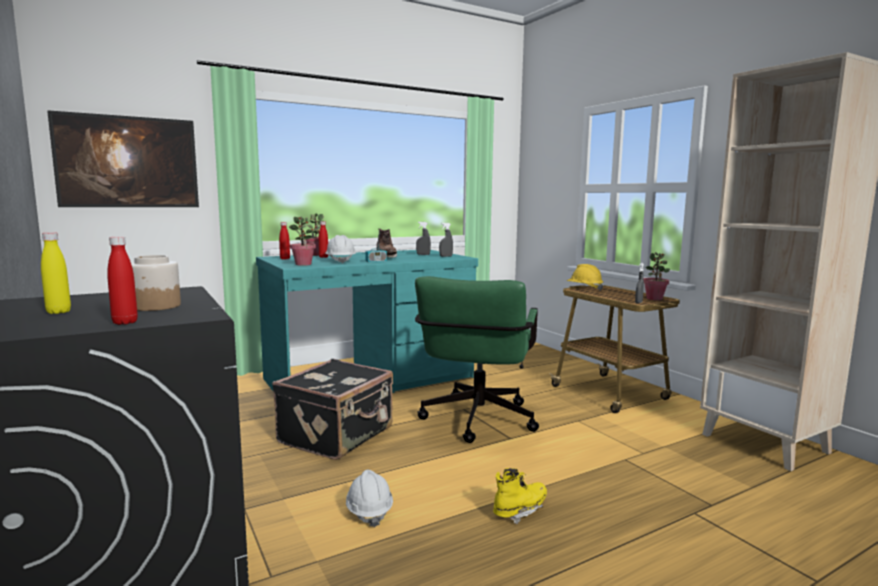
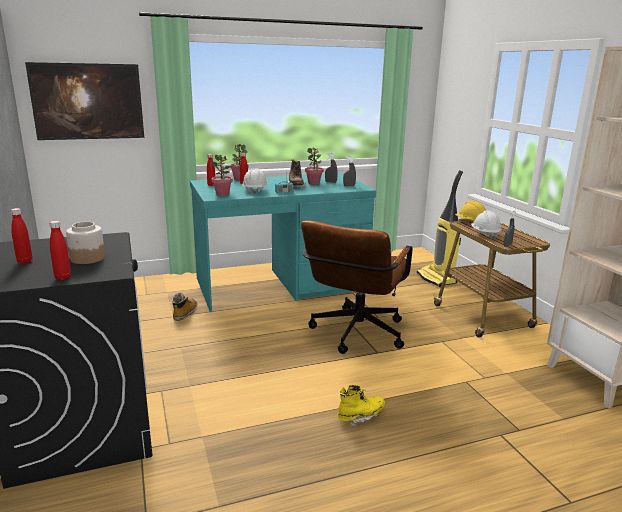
camera: 10 degrees right, 10 degrees up
yellow bottle [41,232,71,314] -> red bottle [11,208,33,264]
black suitcase [272,359,393,460] -> none
white hard hat [346,470,393,528] -> white hard hat moved to [471,210,502,240]
green office chair [415,276,539,443] -> brown office chair [301,221,412,354]
potted plant [644,252,670,300] -> potted plant moved to [305,147,324,185]
none -> boot [172,293,197,321]
none -> vacuum cleaner [417,170,463,287]

